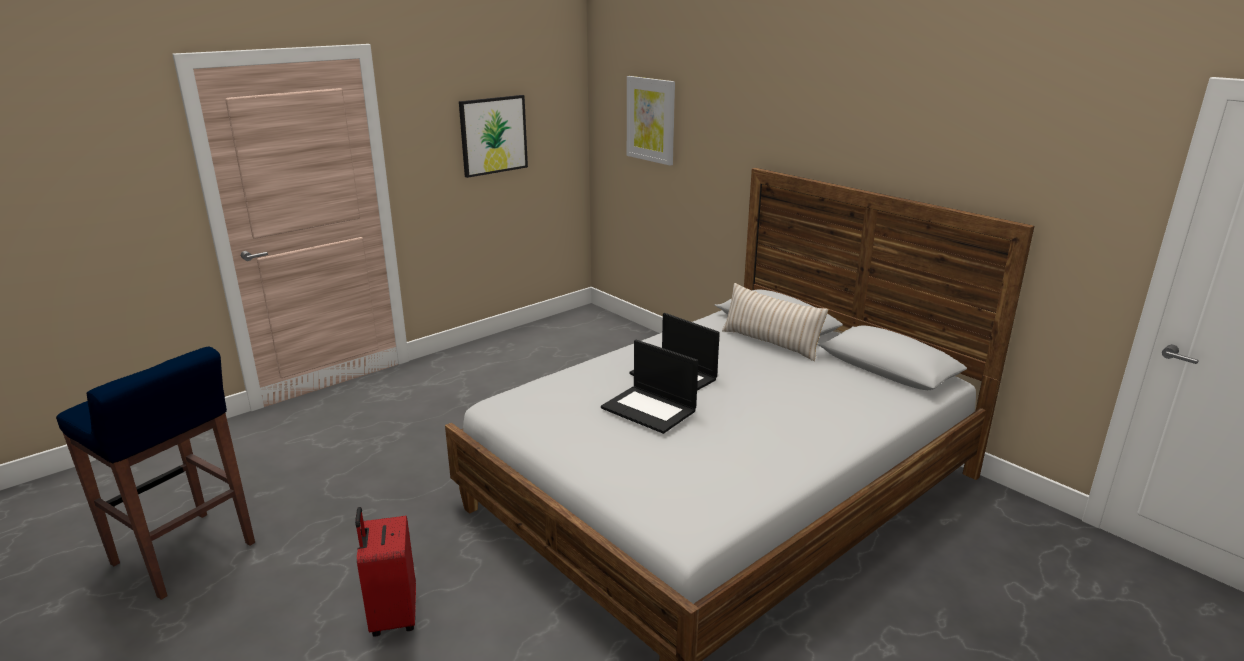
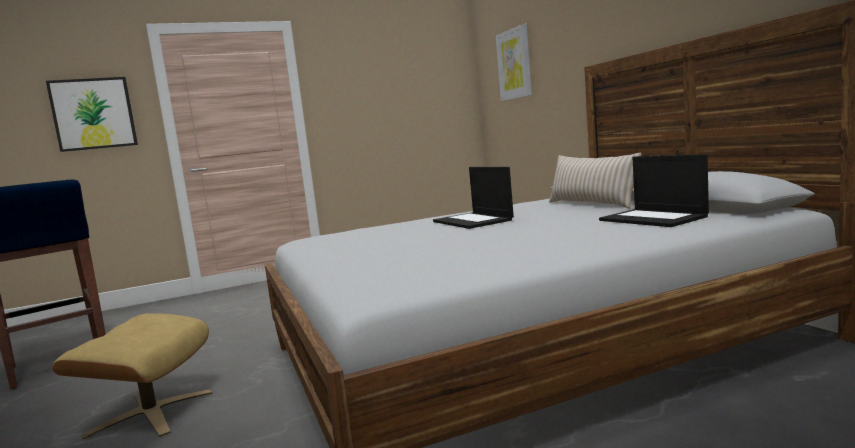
camera: 20 degrees right, 15 degrees down
red suitcase [355,507,416,637] -> beige ottoman [52,313,212,440]
picture [459,95,528,178] -> picture moved to [46,77,138,152]
laptop [601,340,698,434] -> laptop moved to [599,154,709,227]

